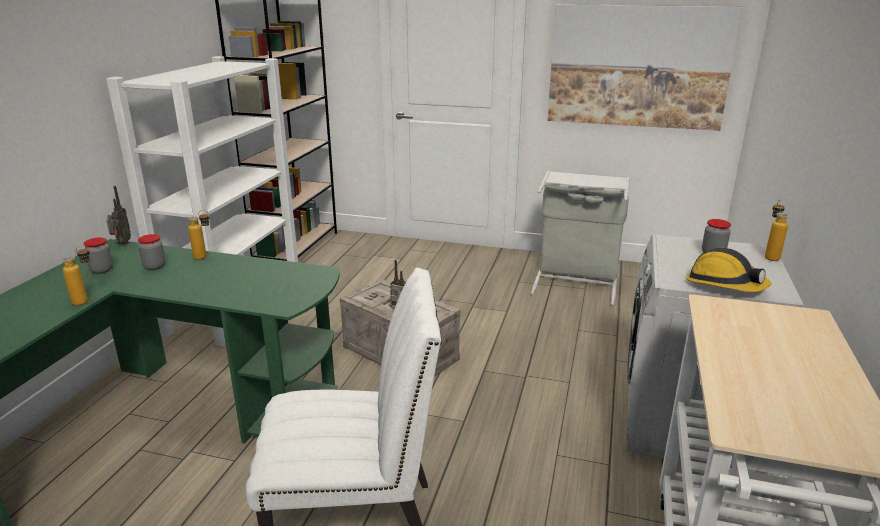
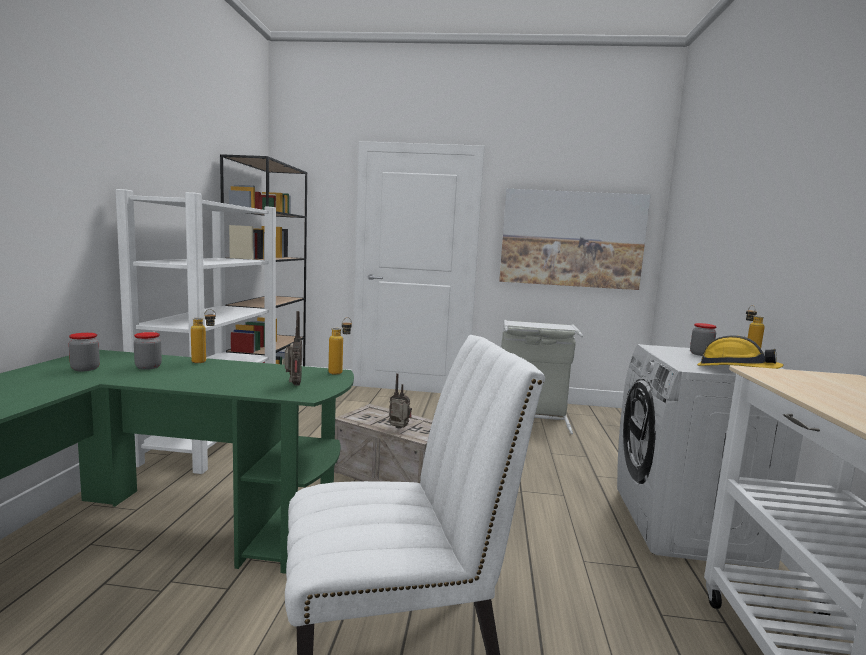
camera: 10 degrees left, 15 degrees down
bottle [62,245,90,306] -> bottle moved to [329,317,352,375]
radio [106,186,131,244] -> radio moved to [285,311,302,385]

